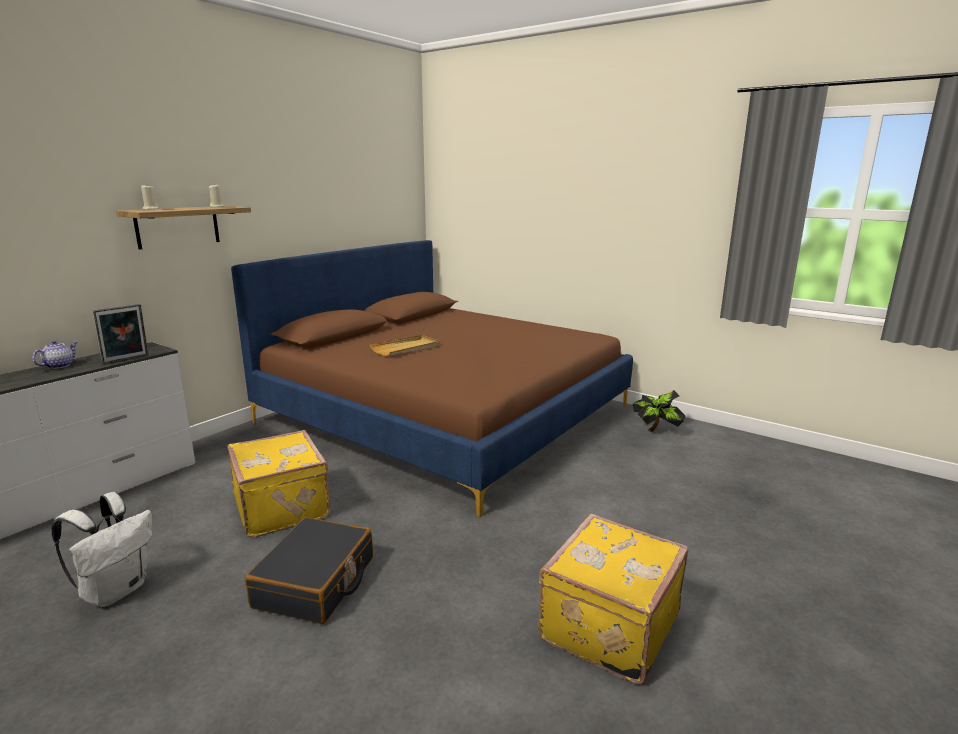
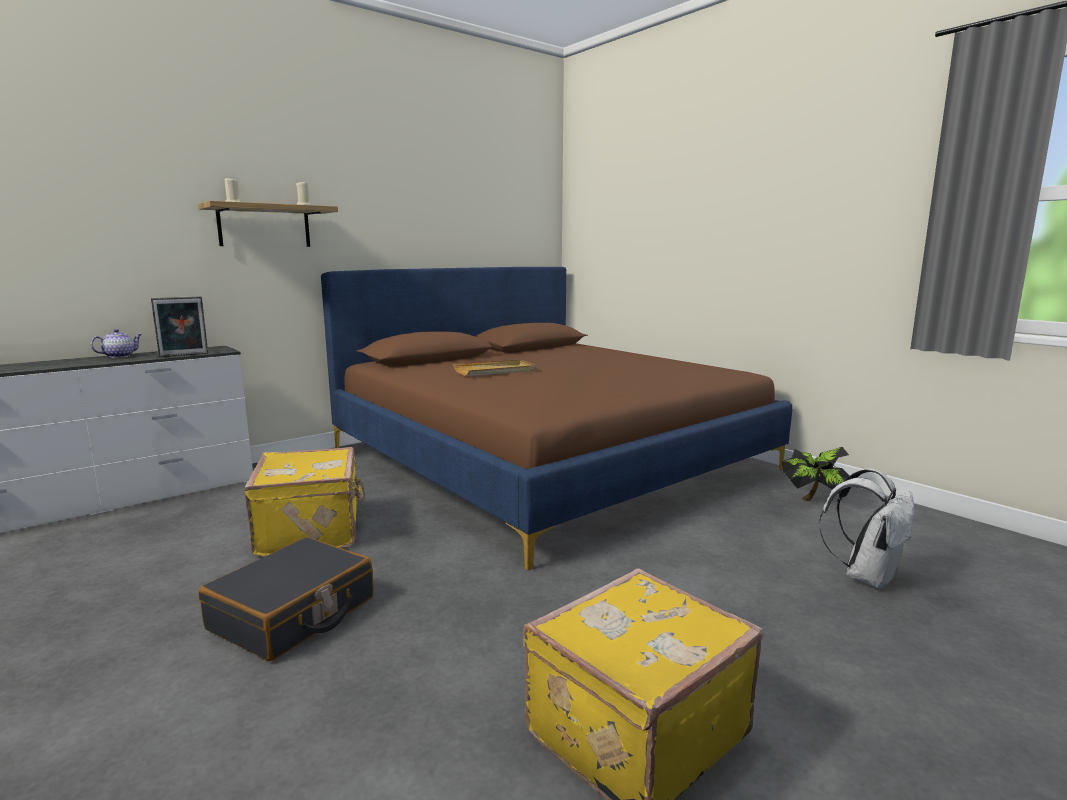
camera: 15 degrees right, 5 degrees down
white backpack [51,492,152,607] -> white backpack moved to [819,468,914,589]

